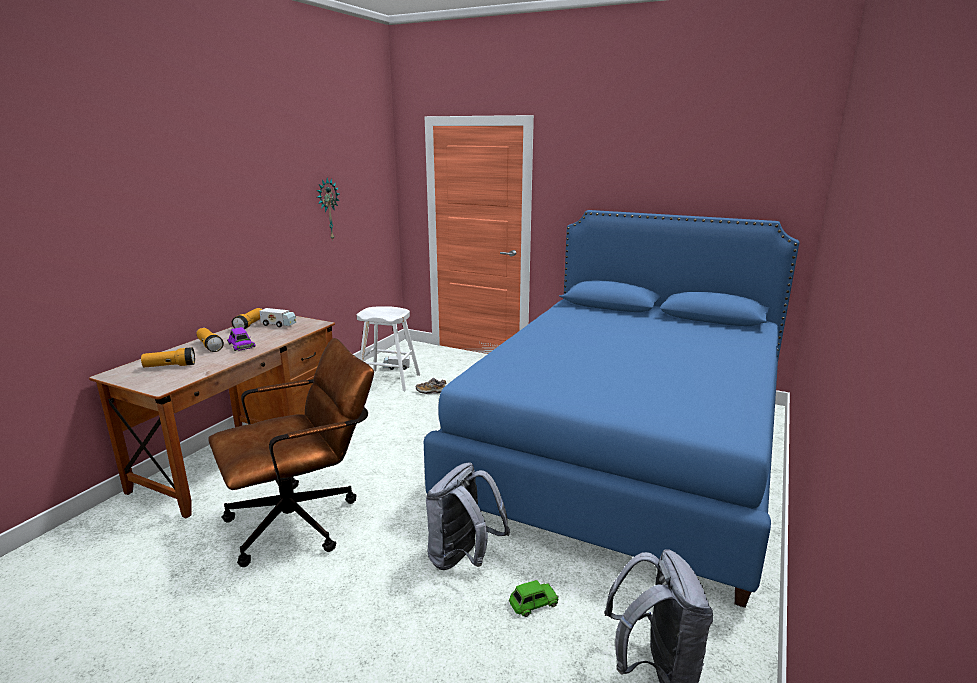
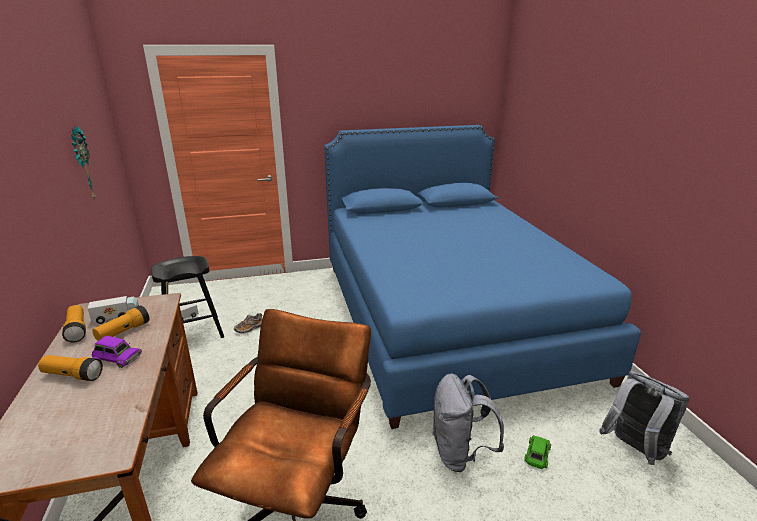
camera: 40 degrees left, 5 degrees up
flashlight [141,347,195,367] -> flashlight moved to [93,305,150,341]
white stool [357,306,420,391] -> black stool [151,256,224,338]

